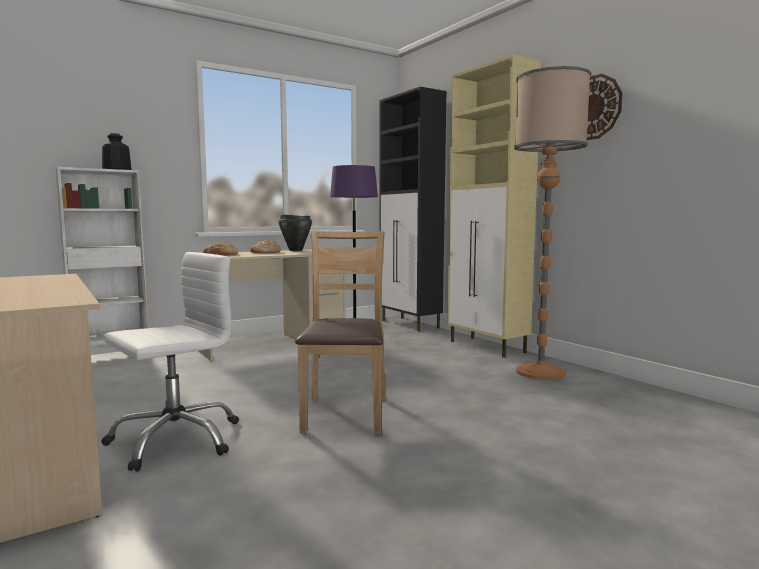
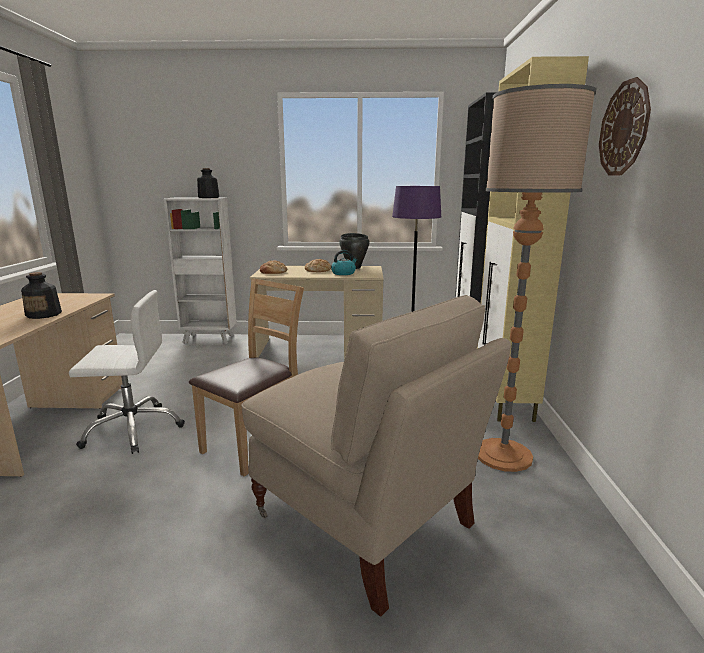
camera: 35 degrees right, 10 degrees up
none -> bottle [21,272,62,319]
none -> beige chair [241,295,511,617]
none -> kettle [331,250,358,275]

